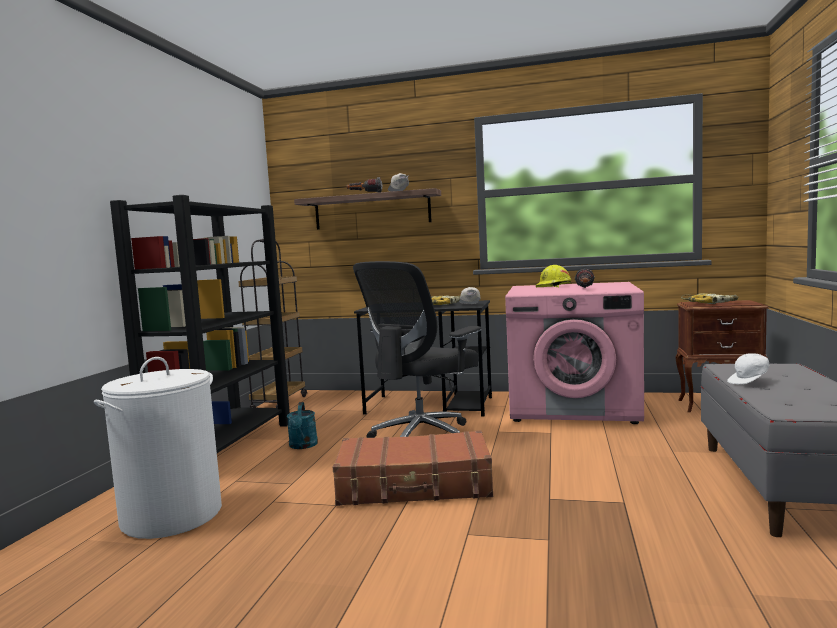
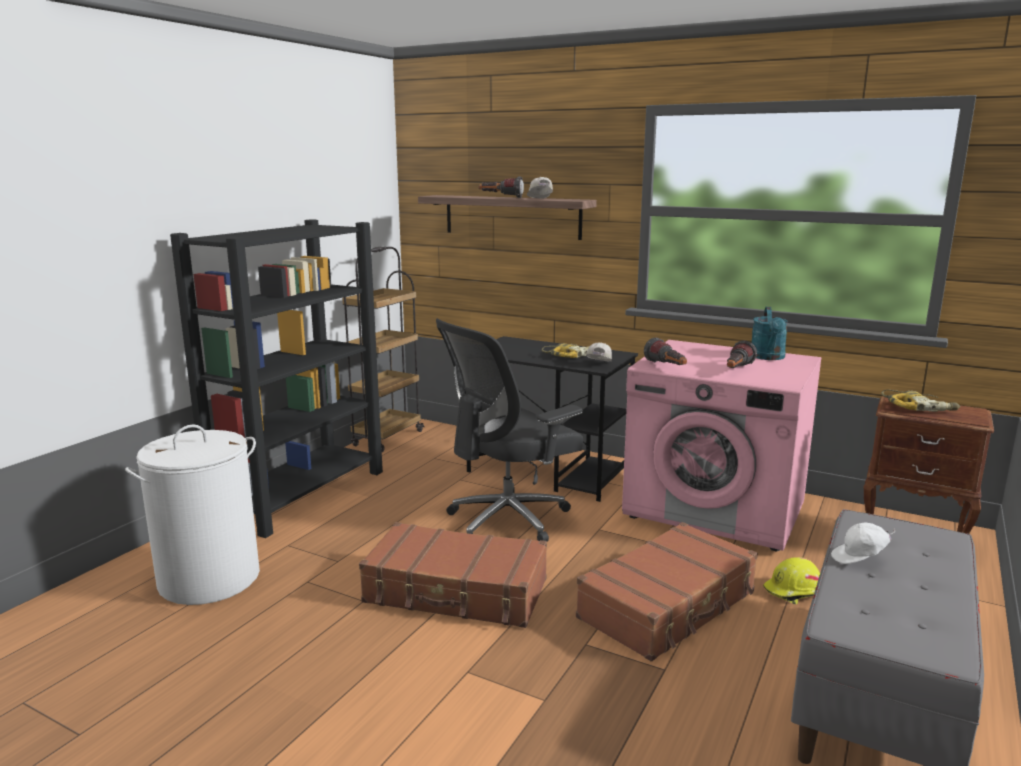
camera: 15 degrees right, 10 degrees up
turquoise watering can [287,402,318,449] -> turquoise watering can moved to [752,307,788,360]
yellow hard hat [535,265,571,287] -> yellow hard hat moved to [763,557,820,604]
none -> brown suitcase [576,522,758,661]
none -> flashlight [644,338,687,365]

